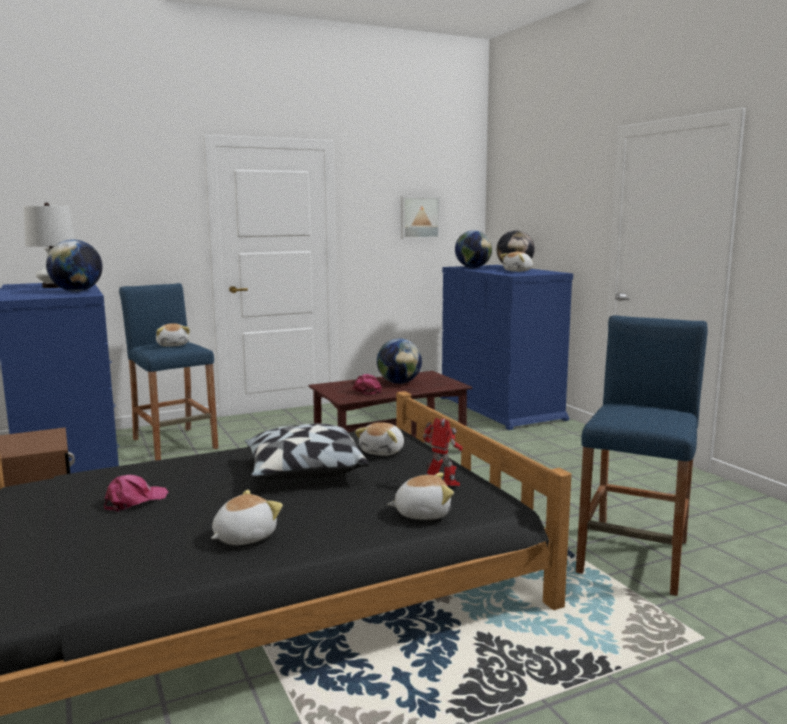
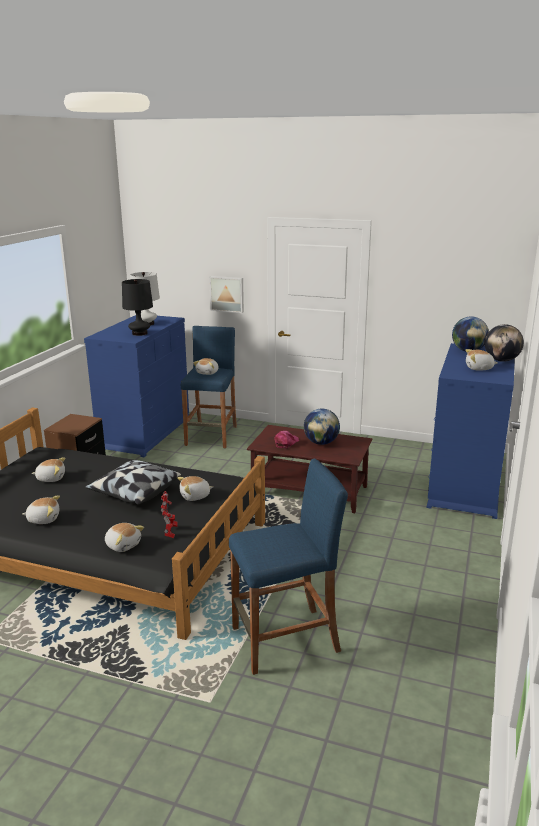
camera: 45 degrees right, 10 degrees up
globe [46,239,102,292] -> black table lamp [122,279,153,336]
pink cap [104,475,168,512] -> plush toy [32,457,65,482]
picture [401,196,440,239] -> picture moved to [209,276,244,313]

